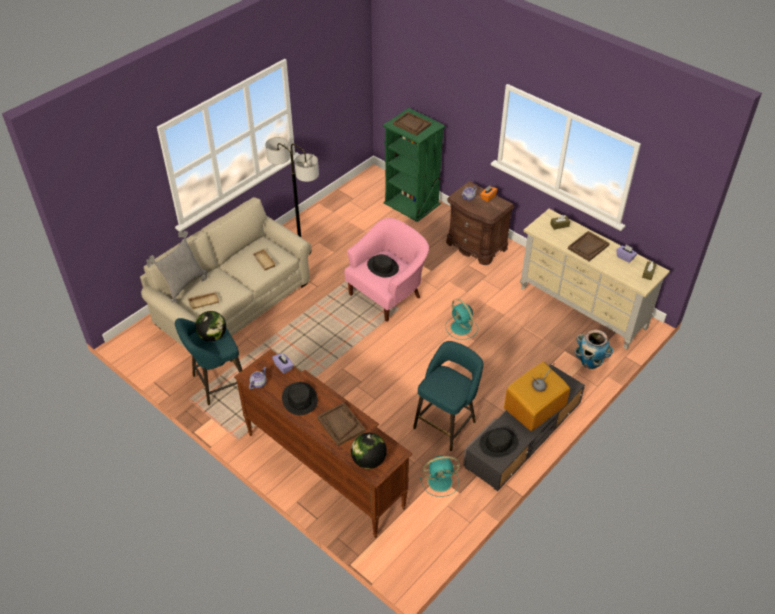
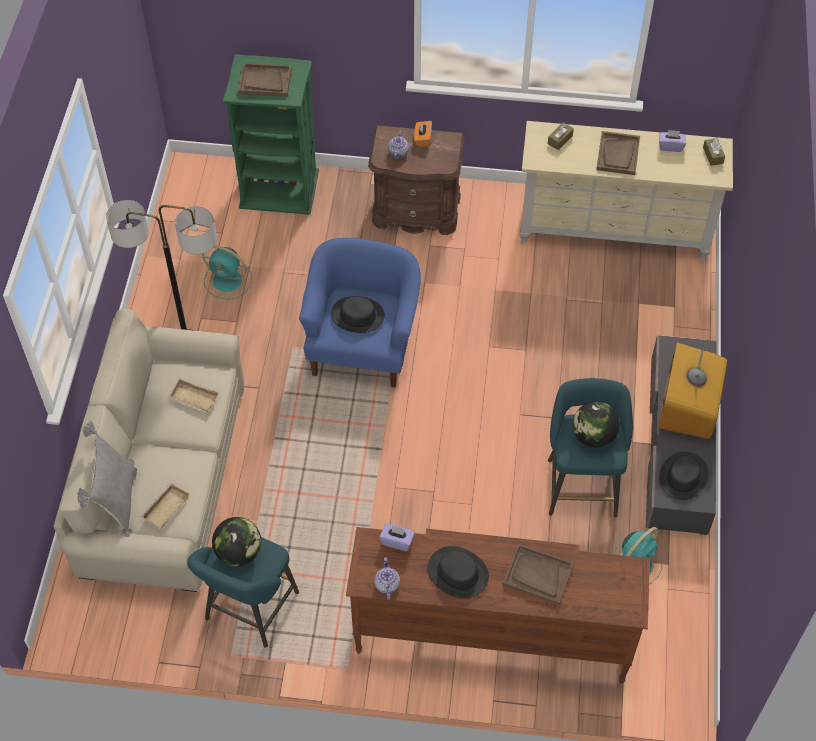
camera: 35 degrees left, 10 degrees up
pink armchair [344,218,429,322] -> blue armchair [299,238,421,387]
globe [351,433,387,469] -> globe moved to [573,401,620,448]
turquoise fan [445,299,478,340] -> turquoise fan moved to [202,245,252,300]
planter [575,329,614,369] -> none

